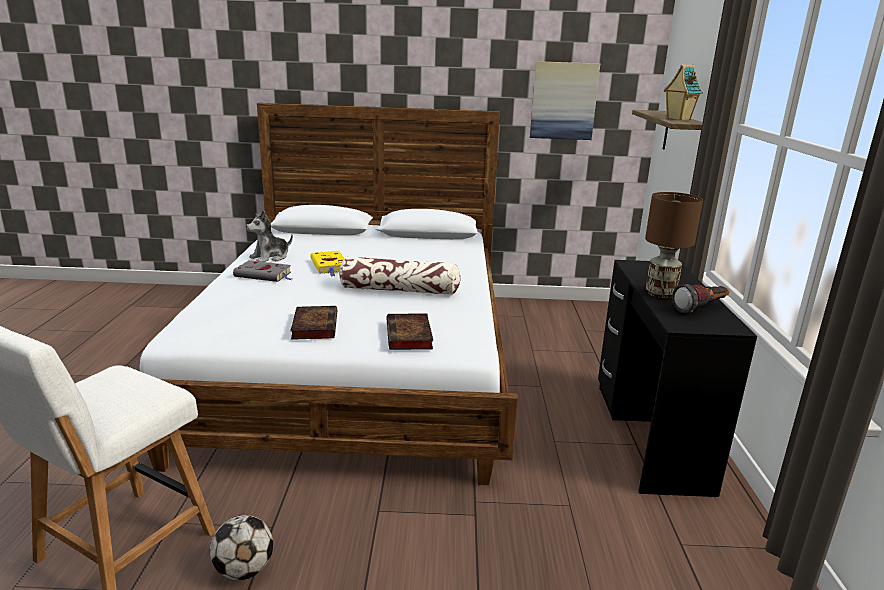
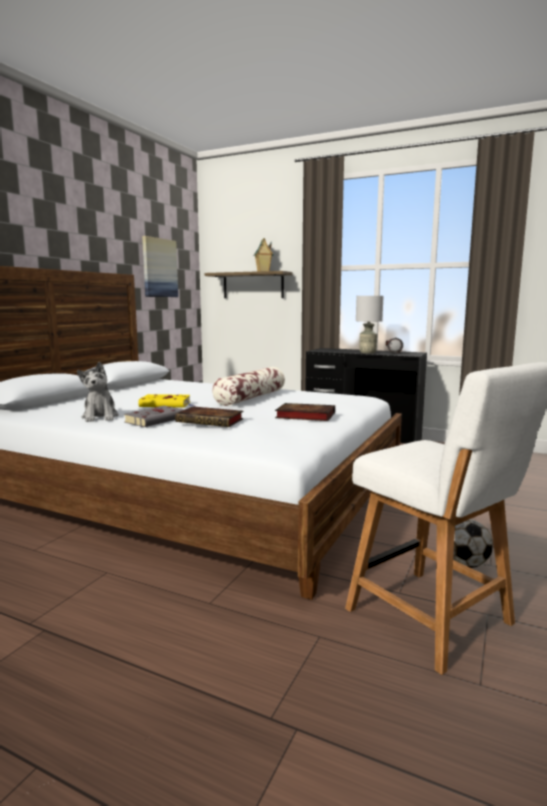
camera: 65 degrees left, 10 degrees down
book [387,314,433,350] -> book moved to [175,406,243,427]
brown table lamp [645,192,703,298] -> grey table lamp [356,296,384,354]

